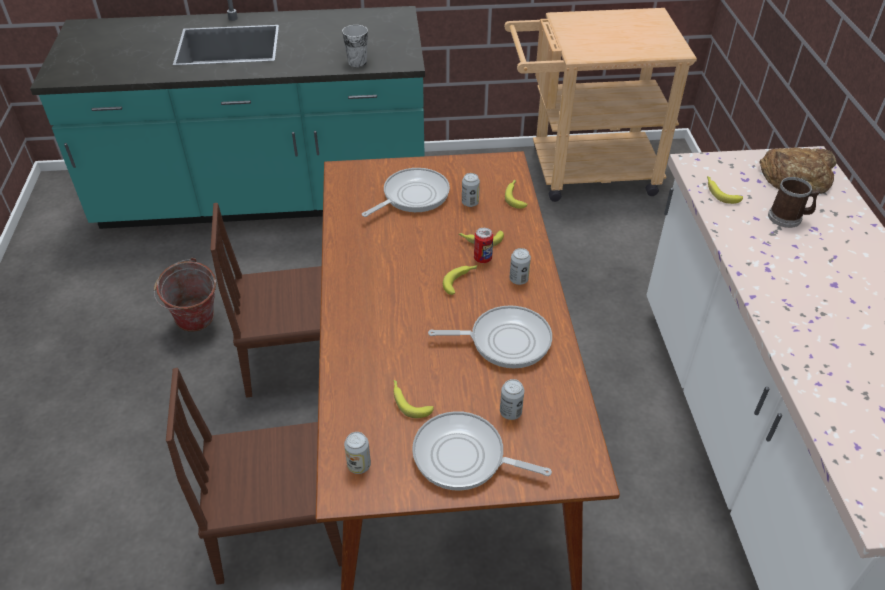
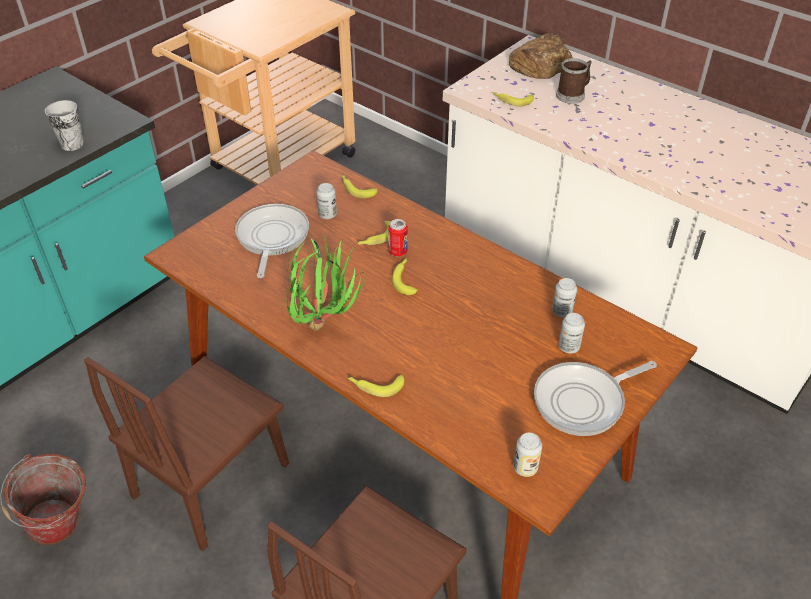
camera: 45 degrees left, 0 degrees up
banana [393,380,433,418] -> banana moved to [348,375,405,397]
frying pan [428,305,552,368] -> none
can [510,248,531,285] -> can moved to [552,278,577,317]
none -> potted plant [286,236,367,331]

